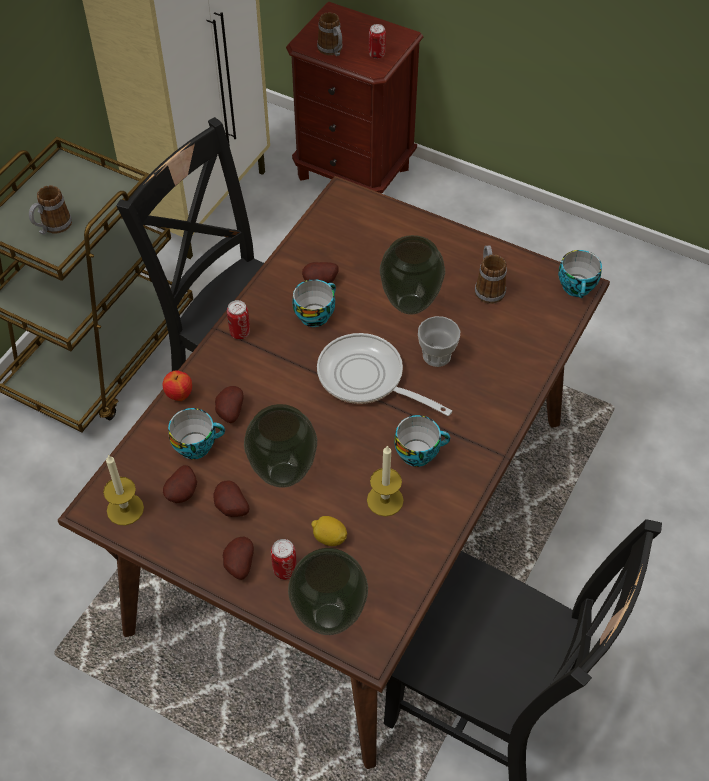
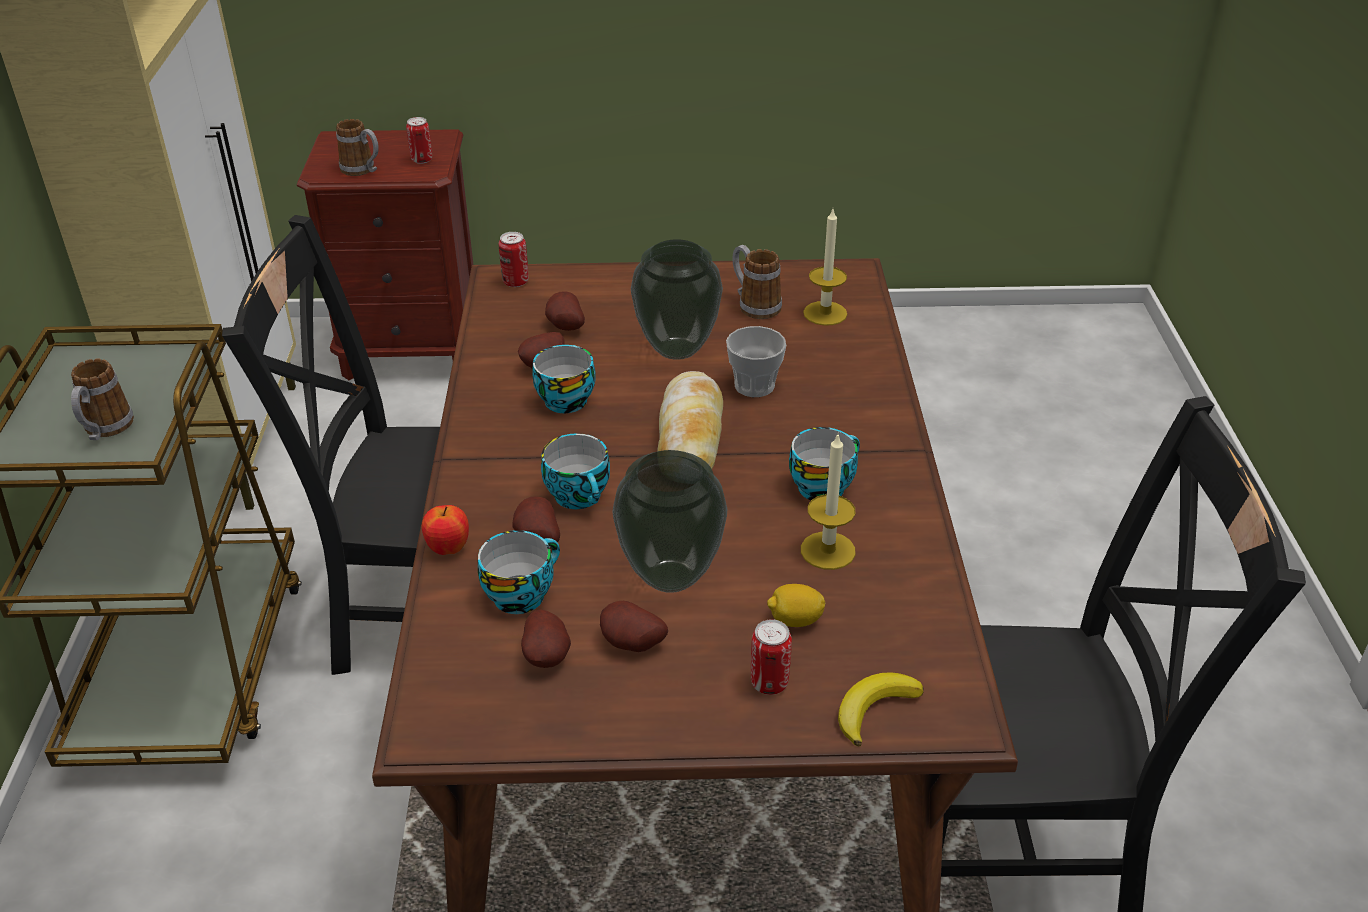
camera: 30 degrees left, 15 degrees down
candle [103,454,144,525] -> candle moved to [803,209,847,326]
potato [223,537,254,580] -> potato moved to [545,291,585,331]
can [227,300,250,339] -> can moved to [499,232,529,287]
vase [288,548,368,635] -> banana [838,672,924,747]
frying pan [317,333,452,416] -> bread [657,371,723,469]
cup [558,250,602,298] -> cup moved to [541,433,610,509]

